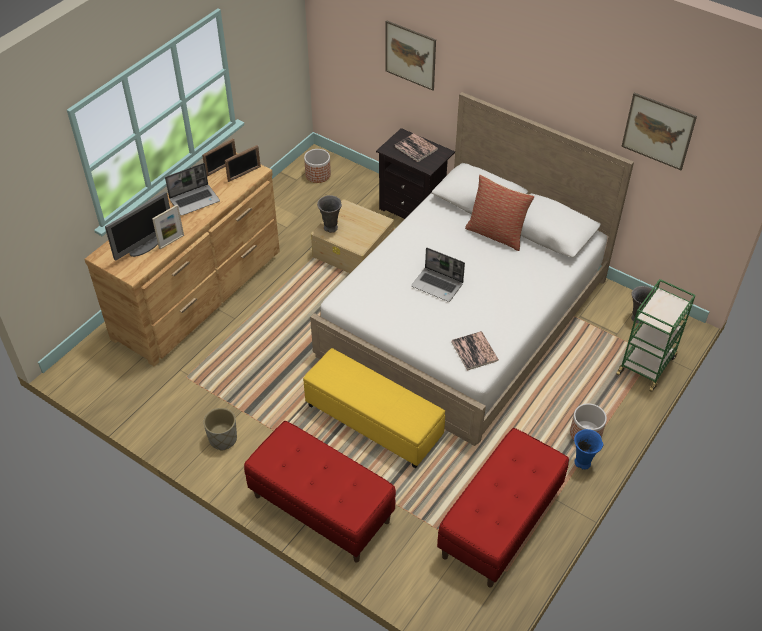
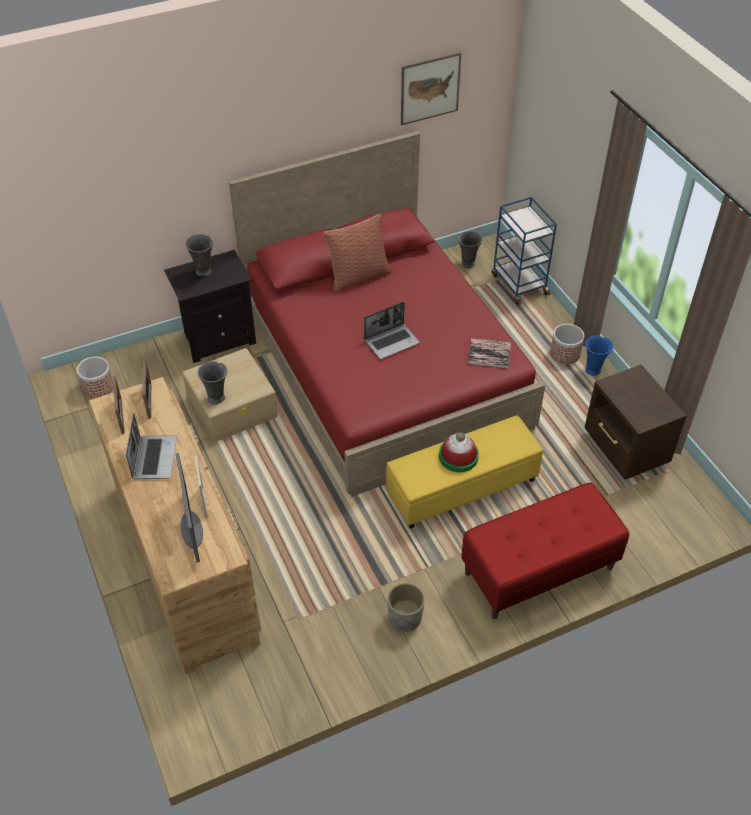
camera: 60 degrees left, 0 degrees up
white bed [310,92,634,446] -> red bed [229,131,545,497]
picture [385,20,436,91] -> none
book [395,133,438,162] -> grey vase [185,234,213,277]
red bench [437,428,569,588] -> brown nightstand [584,365,686,480]
green cart [616,279,696,392] -> blue cart [492,197,557,305]
none -> hat [439,433,479,472]

